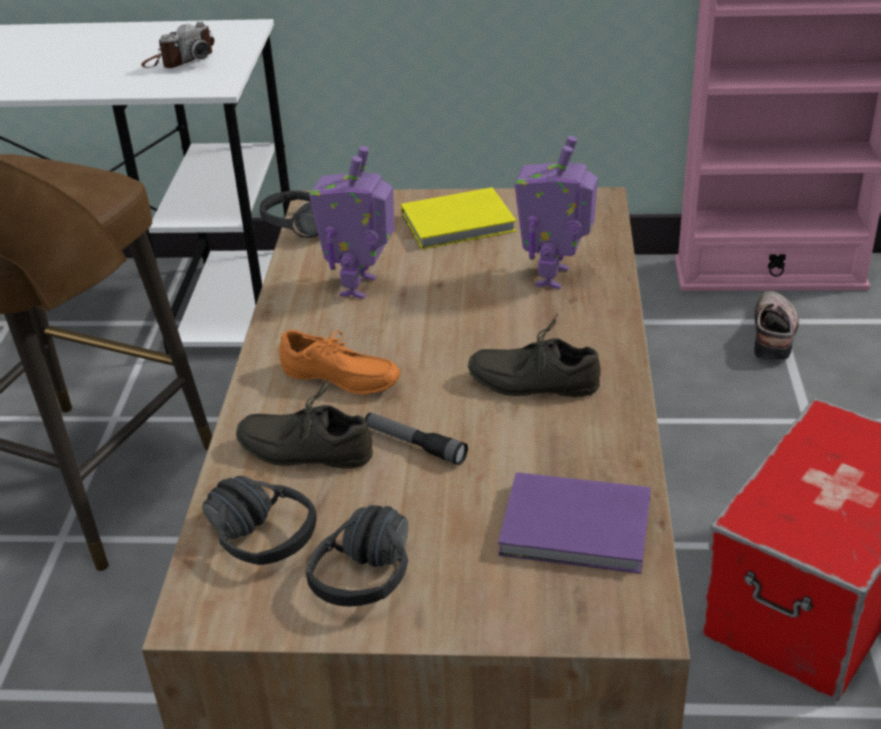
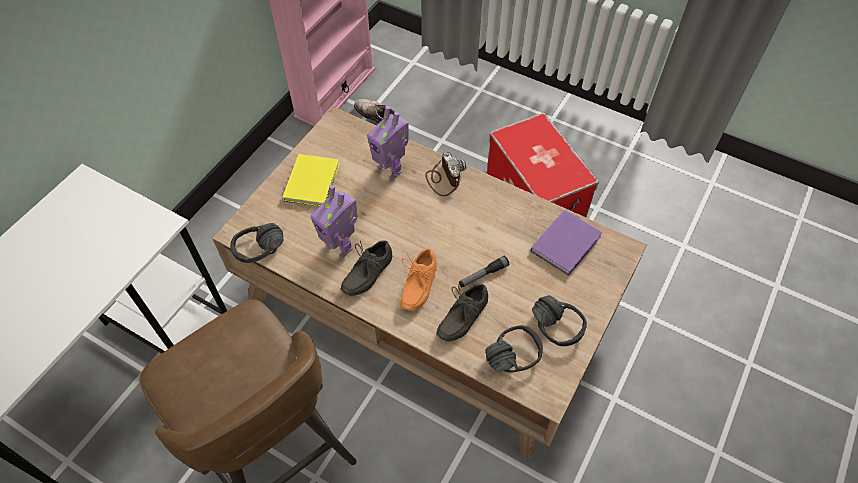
camera: 65 degrees left, 20 degrees up
camera [141,22,214,68] -> camera moved to [425,152,466,196]
orange shoe [280,330,400,395] -> orange shoe turned 150 degrees clockwise [400,248,437,311]
grey shoe [468,313,601,397] -> grey shoe moved to [340,240,392,296]

